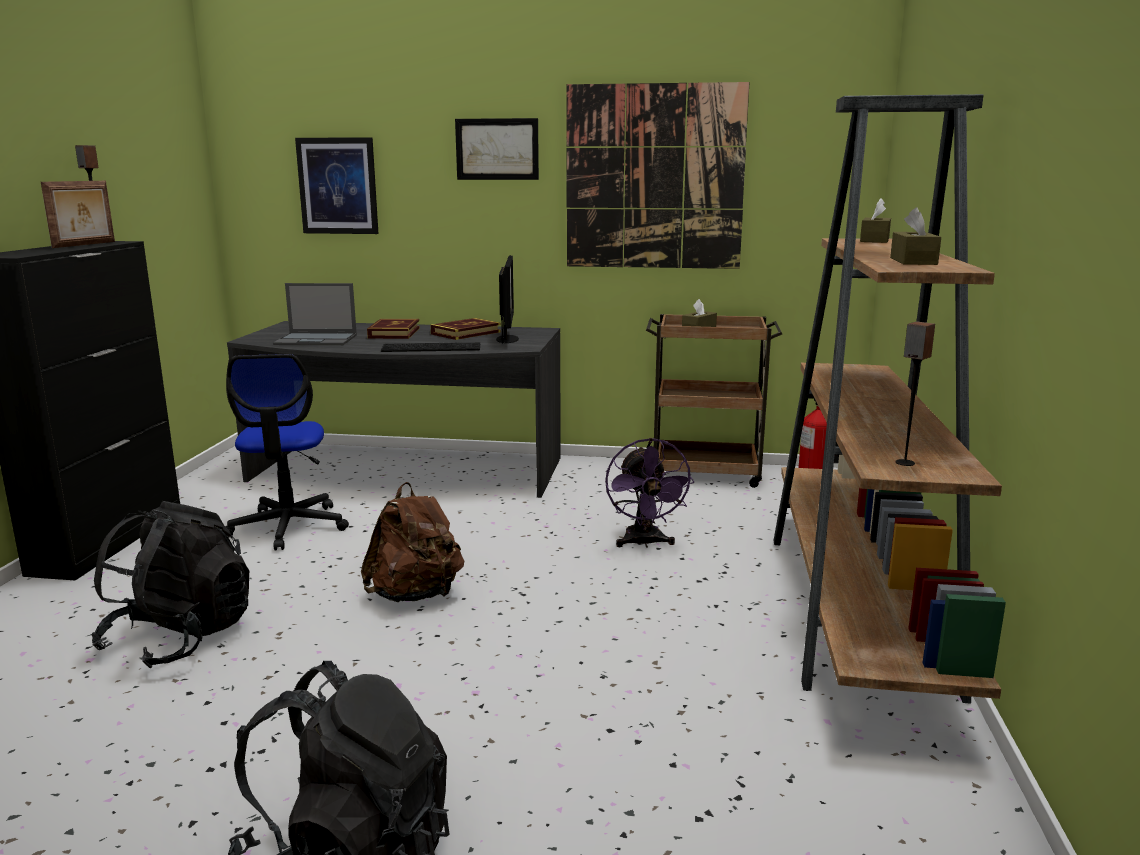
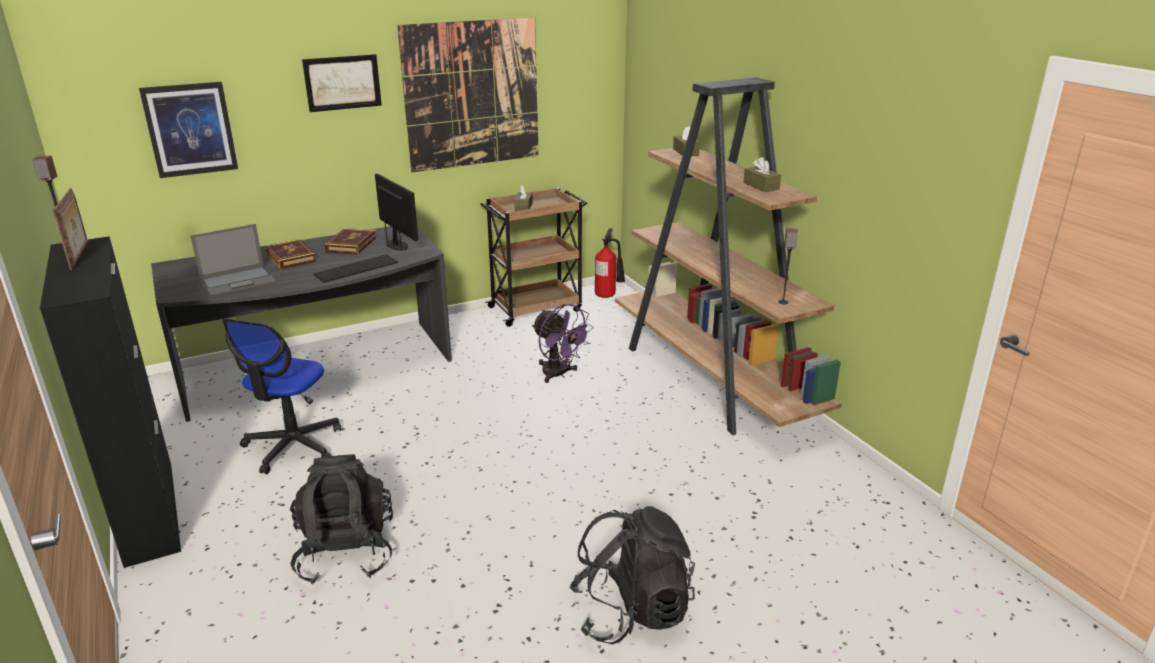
camera: 35 degrees left, 10 degrees up
office chair [225,354,349,550] -> office chair turned 60 degrees clockwise [222,318,341,474]
brown backpack [361,482,464,602] -> none

